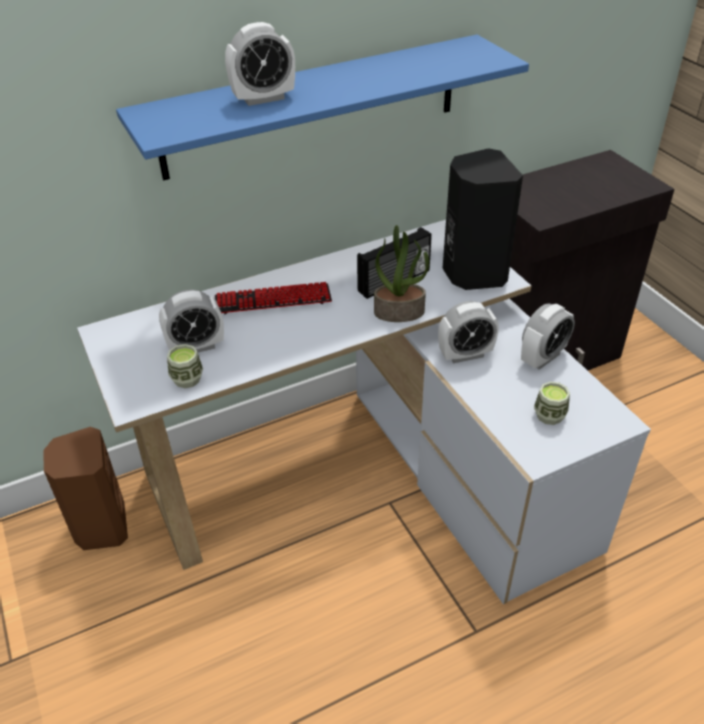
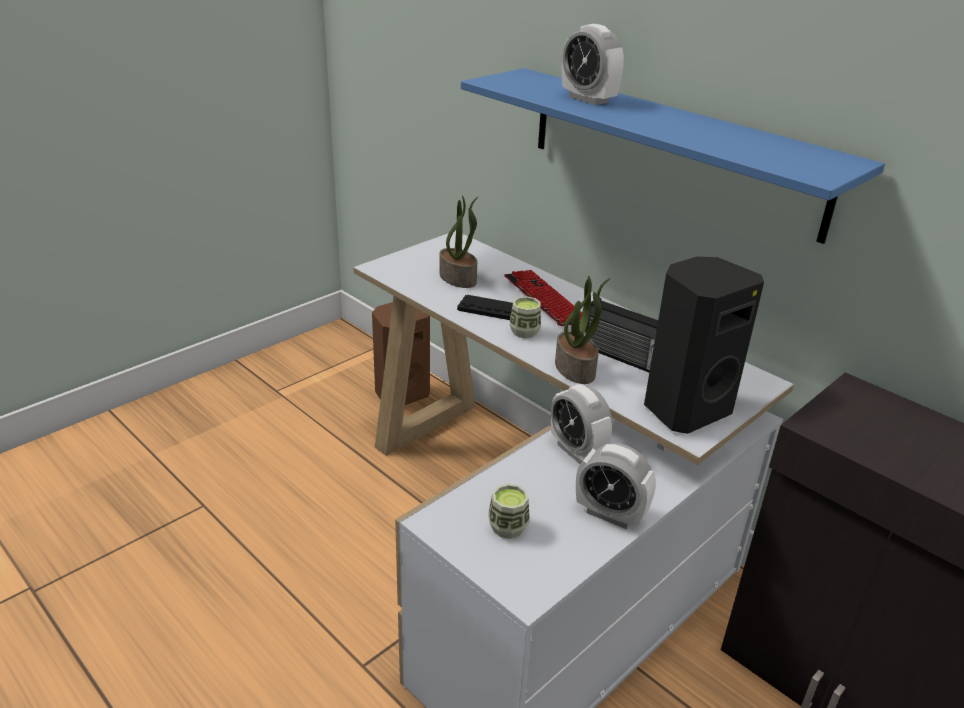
camera: 70 degrees right, 10 degrees down
alarm clock [159,289,224,353] -> potted plant [439,196,478,288]
cup [167,344,203,388] -> cup moved to [510,296,541,338]
none -> black game controller [457,295,513,320]

